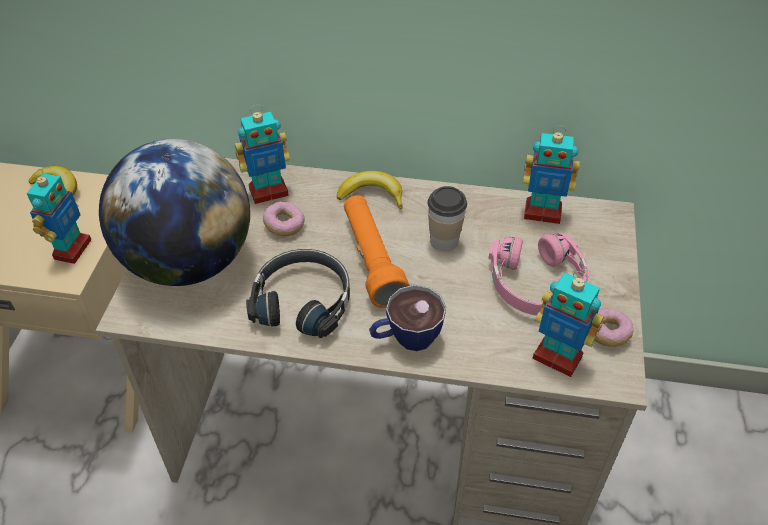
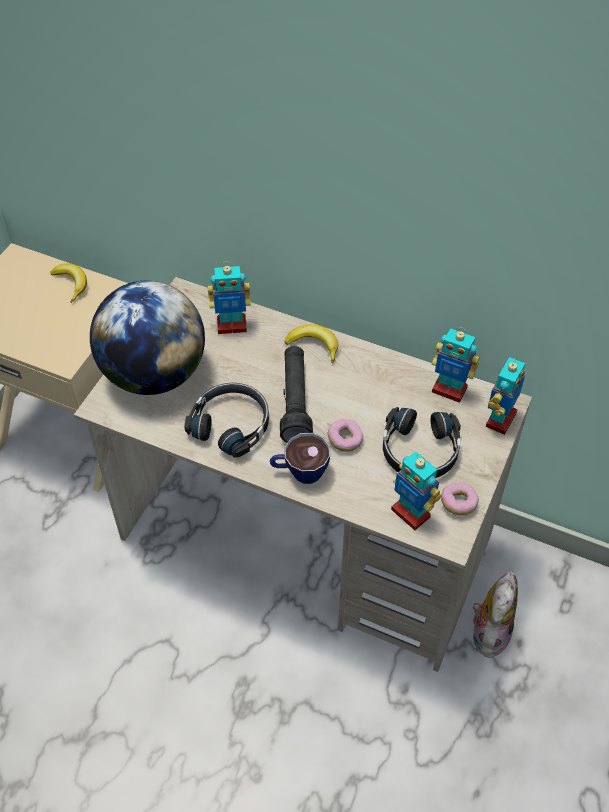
camera: 15 degrees right, 5 degrees up
toy robot [27,169,92,264] -> toy robot moved to [486,357,525,435]
donut [263,202,305,236] -> donut moved to [328,419,363,452]
orange flashlight [344,195,410,308] -> black flashlight [280,346,313,443]
cup [427,186,467,251] -> none
pink headphones [488,233,589,315] -> black headphones [383,407,461,478]
none -> plush toy [470,571,518,658]

